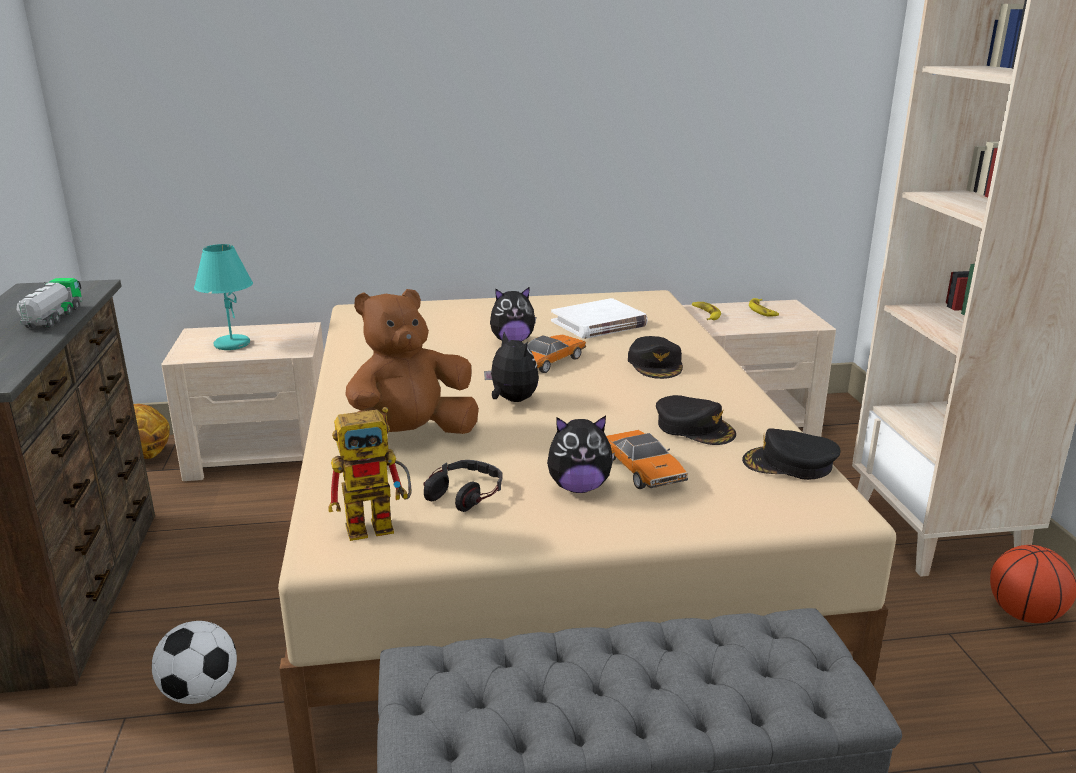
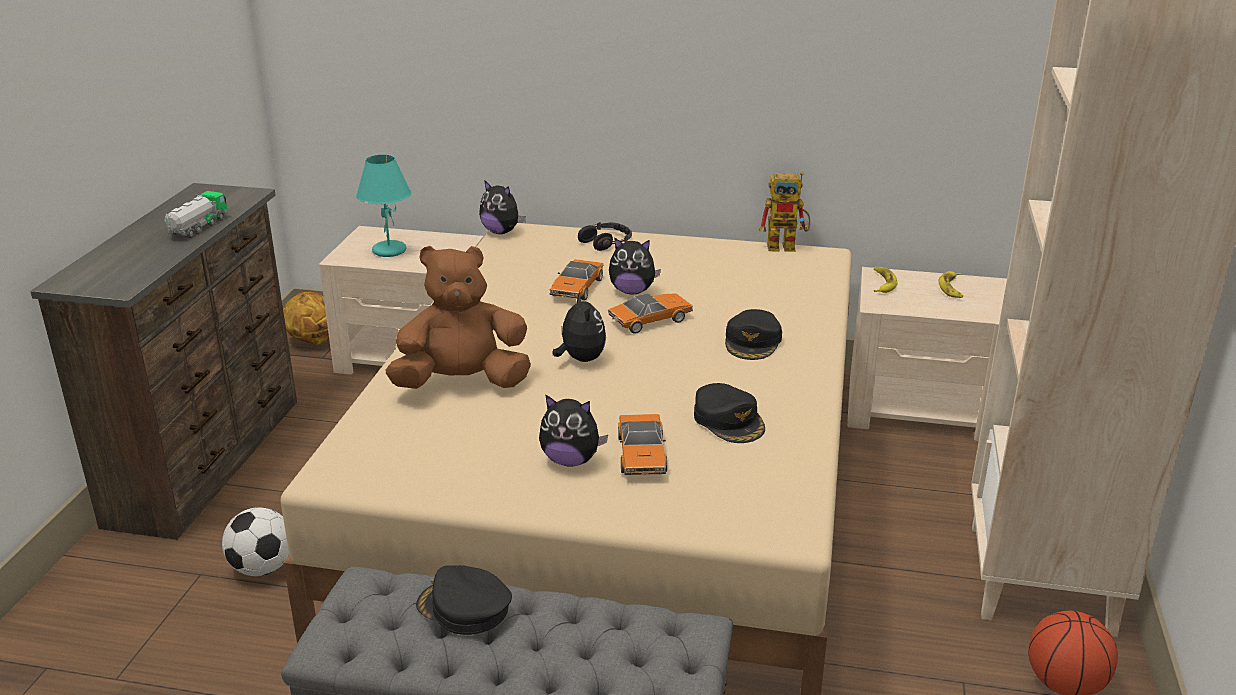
camera: 20 degrees right, 5 degrees up
toy robot [328,407,411,541] -> toy robot moved to [759,172,810,252]
headphones [423,460,503,512] -> headphones moved to [578,222,632,251]
white book [551,298,648,339] -> none
black cap [742,428,841,480] -> black cap moved to [416,565,512,635]
none -> plush toy [479,180,526,234]
none -> toy car [549,259,604,300]

